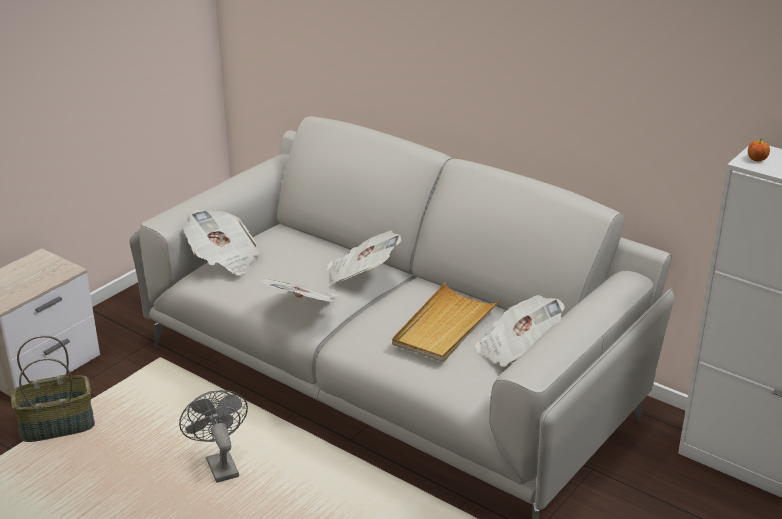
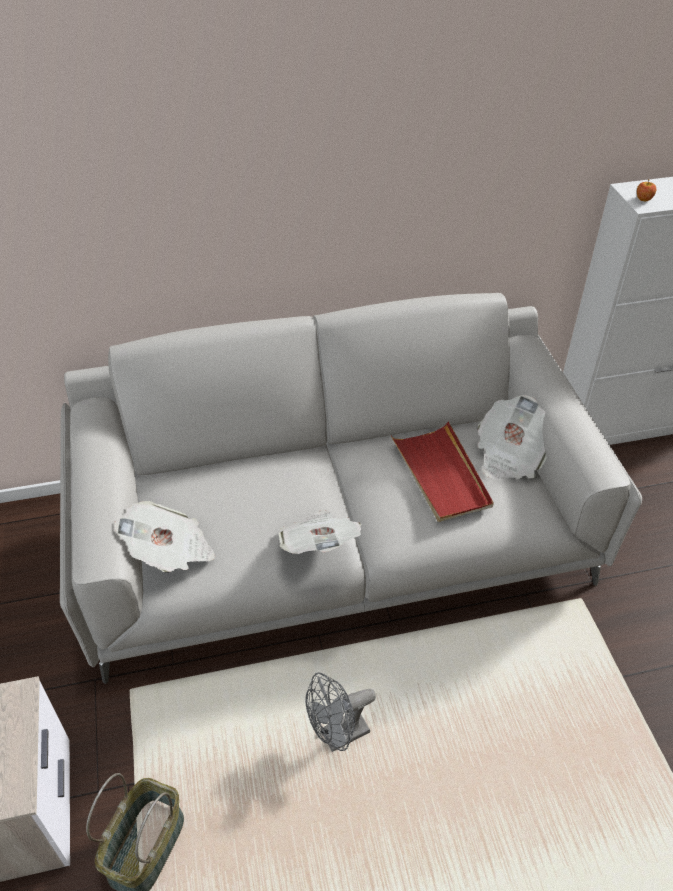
camera: 50 degrees left, 15 degrees up
grey fan [179,390,248,483] -> grey fan turned 45 degrees counterclockwise [305,673,376,752]
newspaper [327,230,401,283] -> none
beige tray [392,282,501,362] -> red tray [391,421,494,522]

